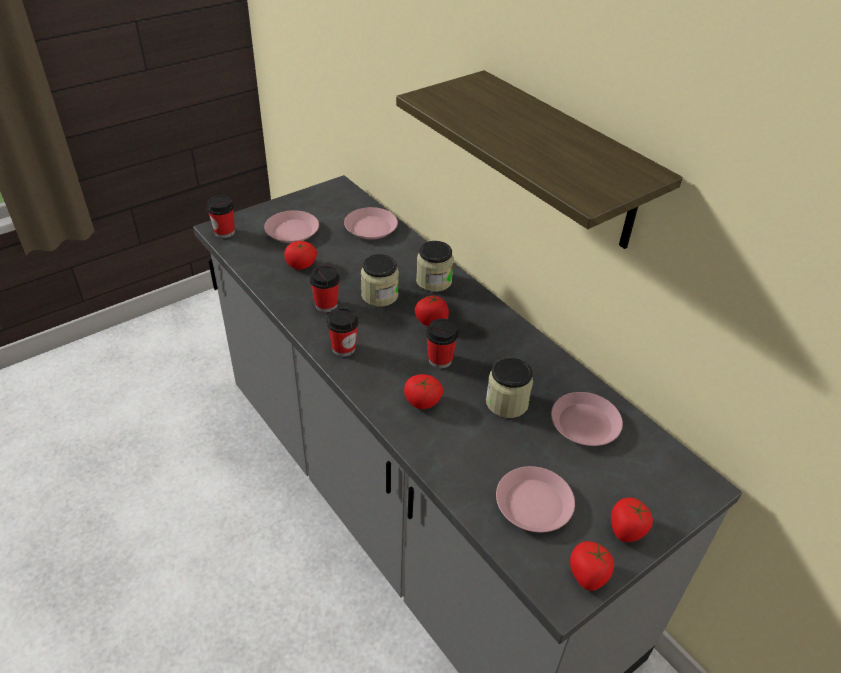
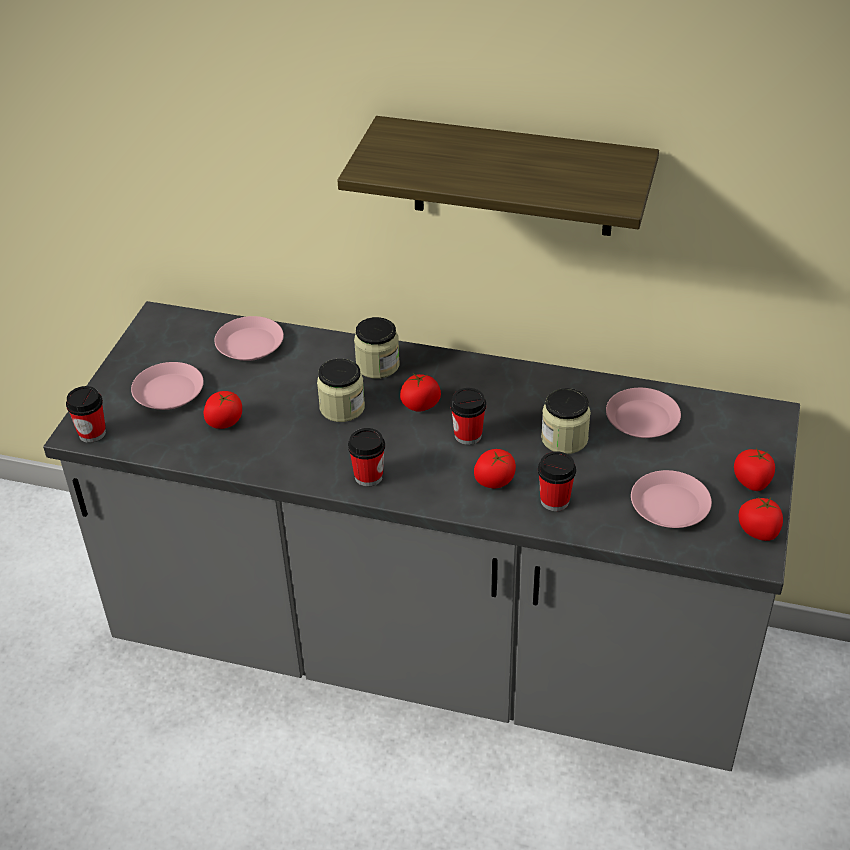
camera: 35 degrees left, 0 degrees up
cup [310,265,340,312] -> cup moved to [538,452,576,511]

